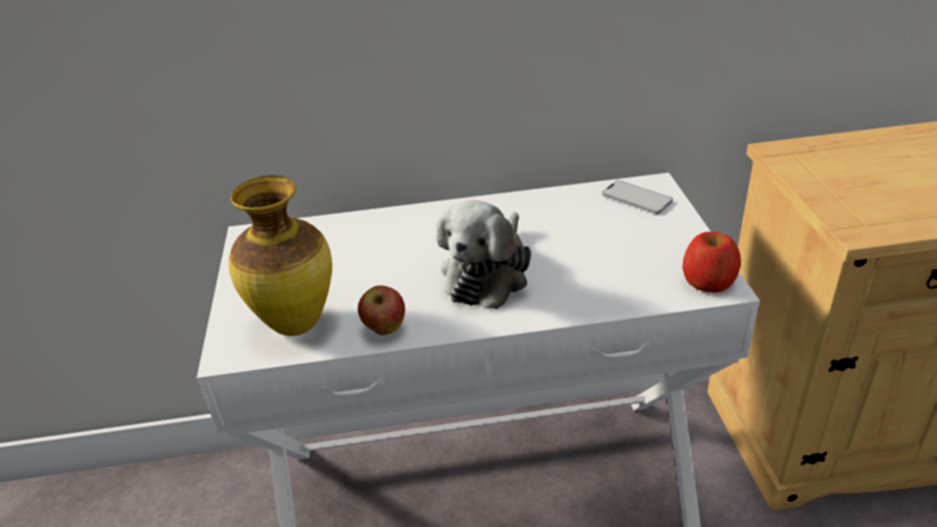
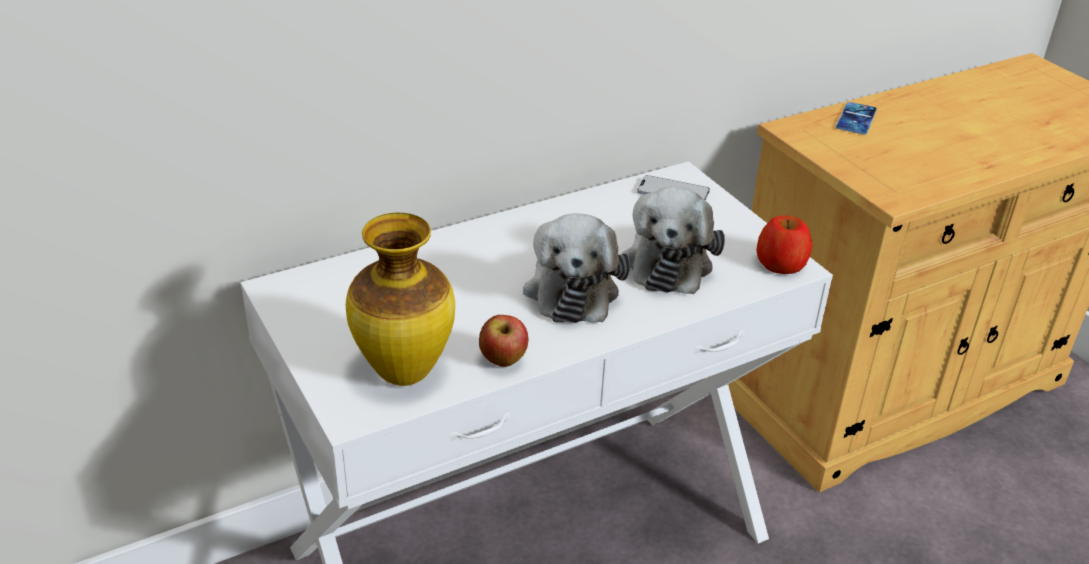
camera: 25 degrees left, 0 degrees up
none -> plush toy [622,187,725,294]
none -> phone [836,102,877,135]

